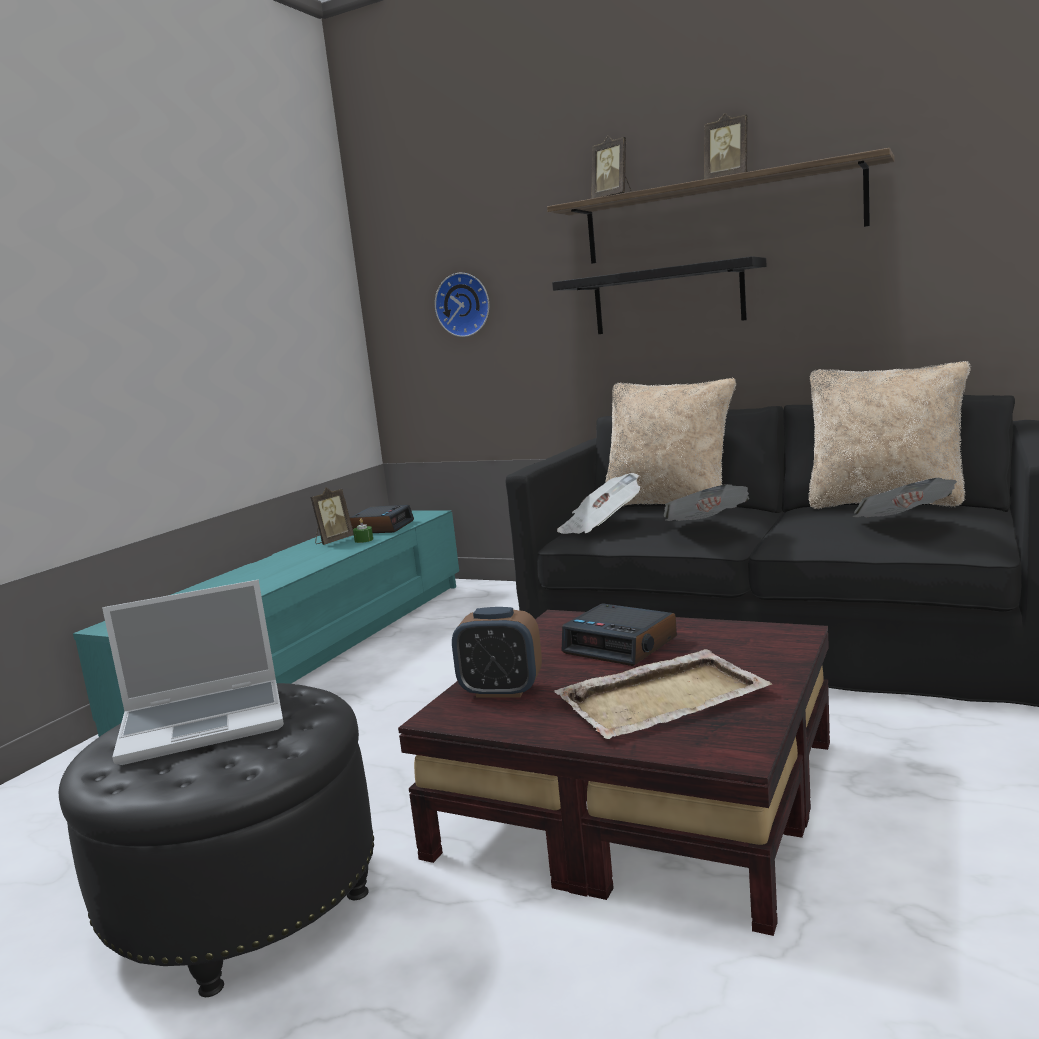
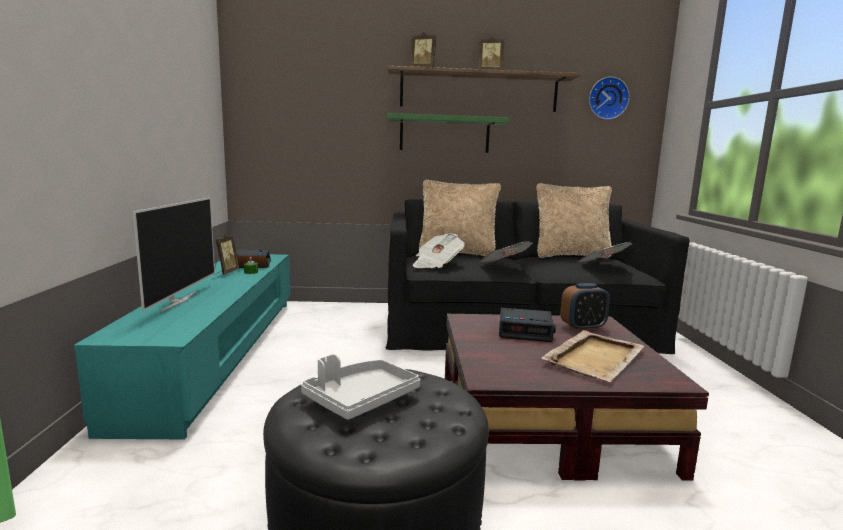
camera: 30 degrees left, 0 degrees up
laptop [102,579,284,765] -> grey tray [301,354,420,420]
wall clock [435,273,489,337] -> wall clock moved to [589,77,630,120]
alarm clock [452,607,542,698] -> alarm clock moved to [560,283,610,331]
black shelf [552,256,766,334] -> green shelf [387,113,509,153]
none -> television [133,198,215,312]

